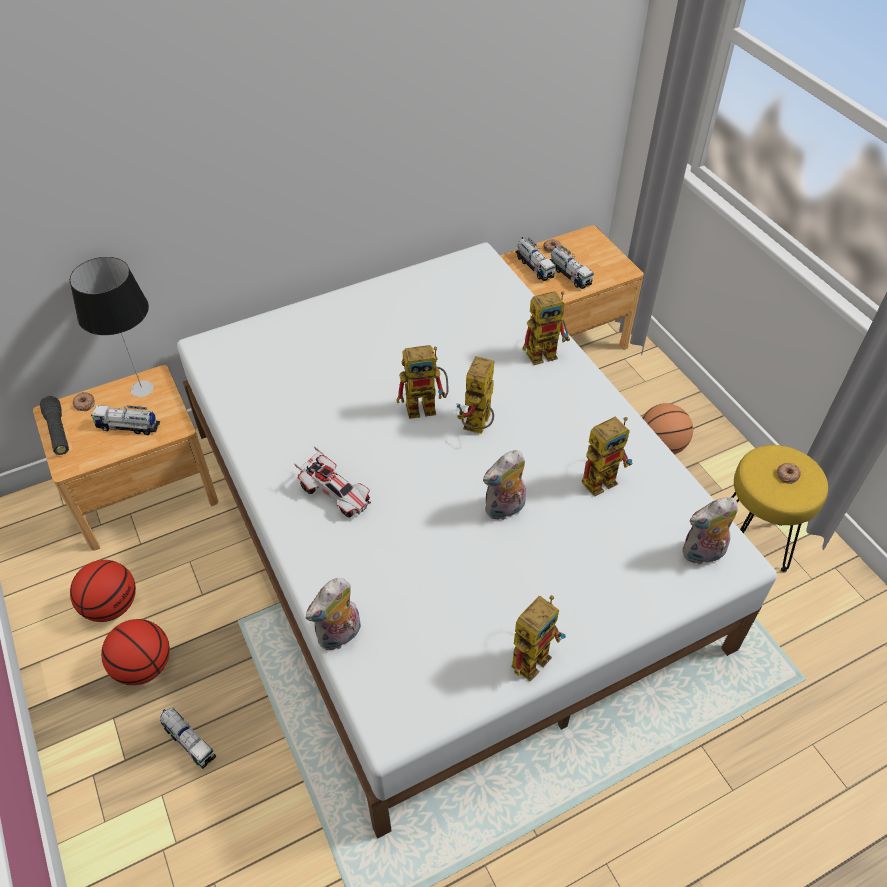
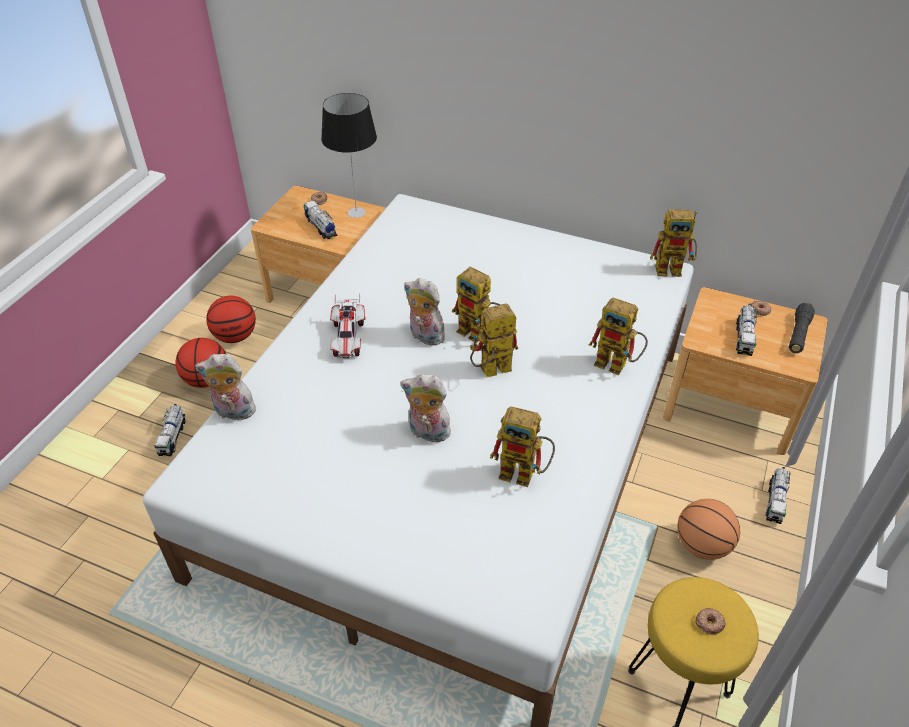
camera: 50 degrees right, 5 degrees down
black flashlight [40,396,69,455] -> black flashlight moved to [789,303,815,353]
toy robot [511,595,566,682] -> toy robot moved to [650,210,698,277]
toy truck [515,236,556,281] -> toy truck moved to [765,467,791,524]
plush toy [682,497,738,564] -> plush toy moved to [404,278,445,346]

